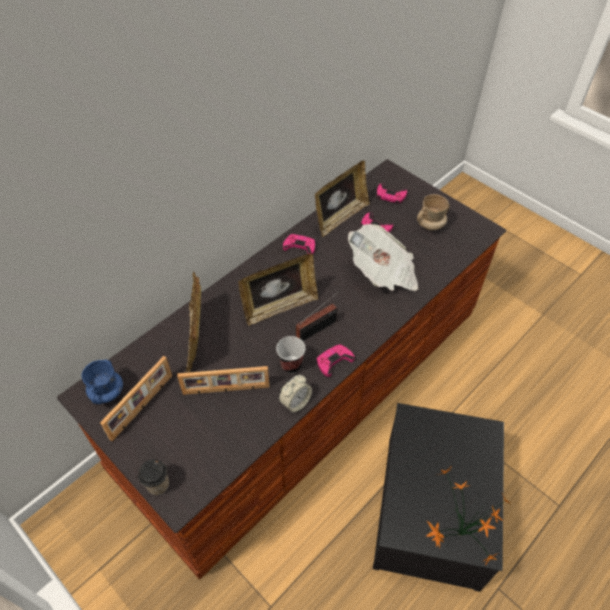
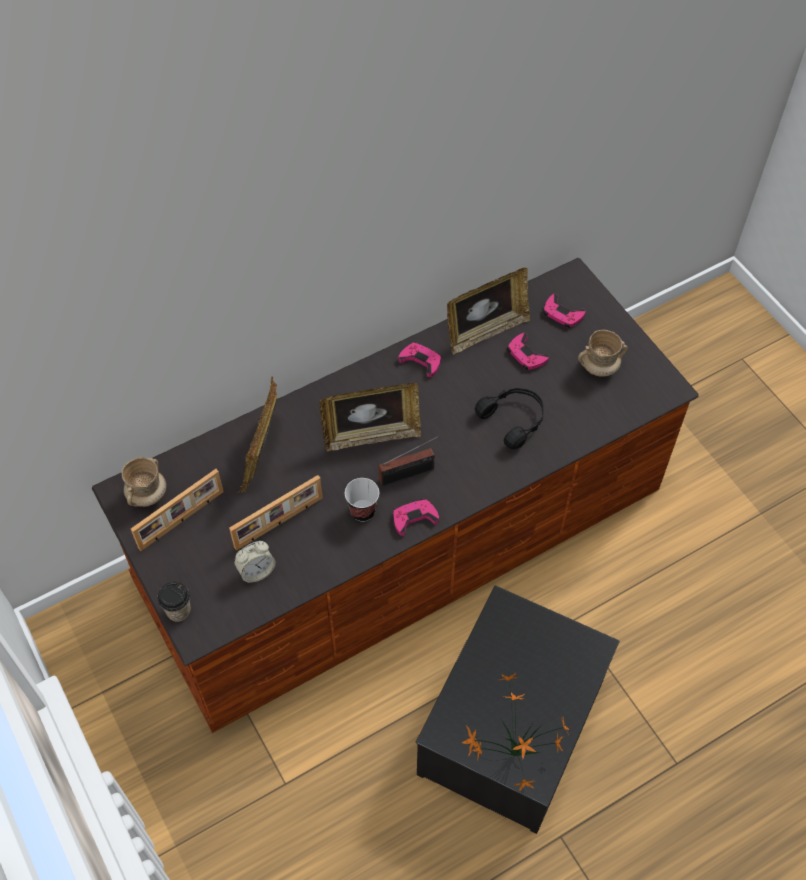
camera: 15 degrees right, 5 degrees up
blue mug [81,359,123,404] -> beige mug [122,457,166,507]
picture frame [177,366,270,395] -> picture frame turned 45 degrees counterclockwise [229,475,323,551]
alarm clock [279,375,312,413] -> alarm clock moved to [234,541,276,583]
newspaper [348,224,418,291] -> black headphones [475,388,544,450]

